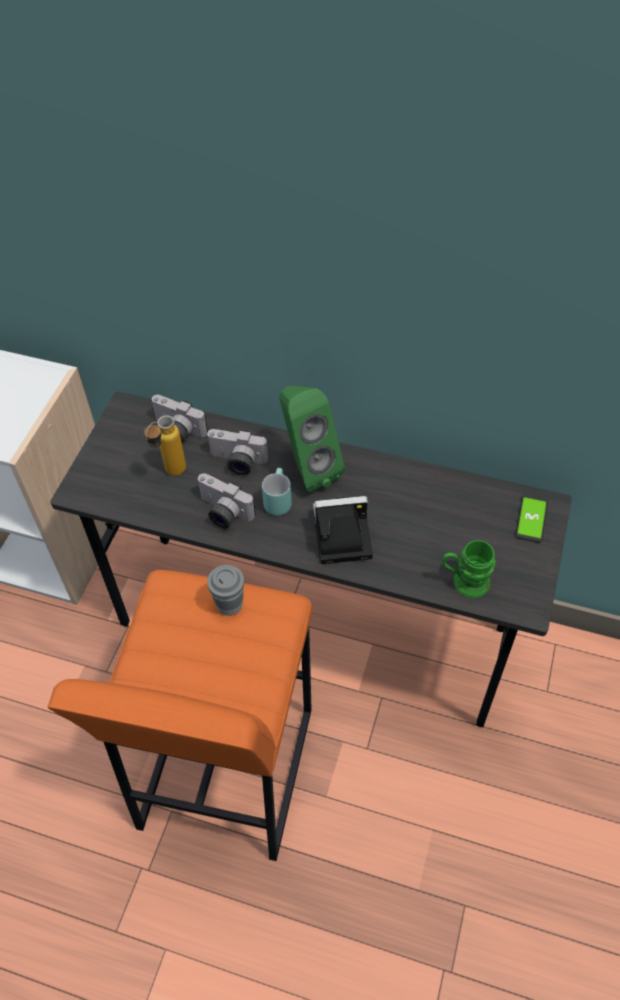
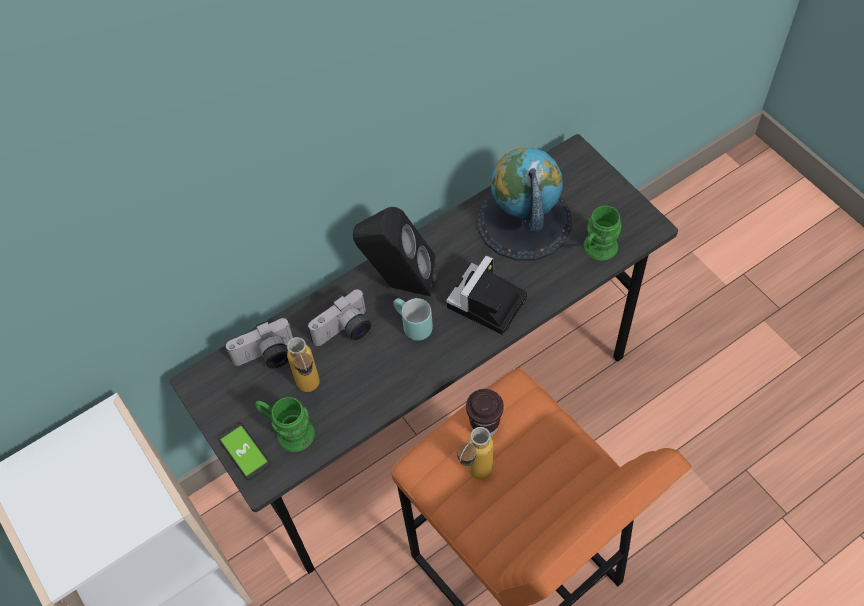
camera: 50 degrees left, 5 degrees up
camera [197,473,256,529] -> none
grey cup [207,565,244,616] -> brown cup [466,389,504,436]
green speaker [279,386,345,492] -> black speaker [353,207,437,297]
phone [515,495,548,543] -> phone moved to [218,423,271,480]
none -> green mug [255,397,315,452]
none -> bottle [457,427,494,479]
none -> globe [478,147,572,261]

